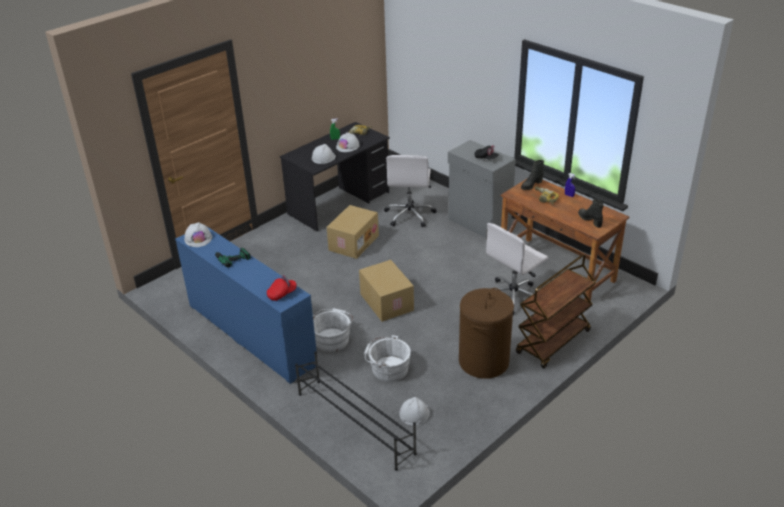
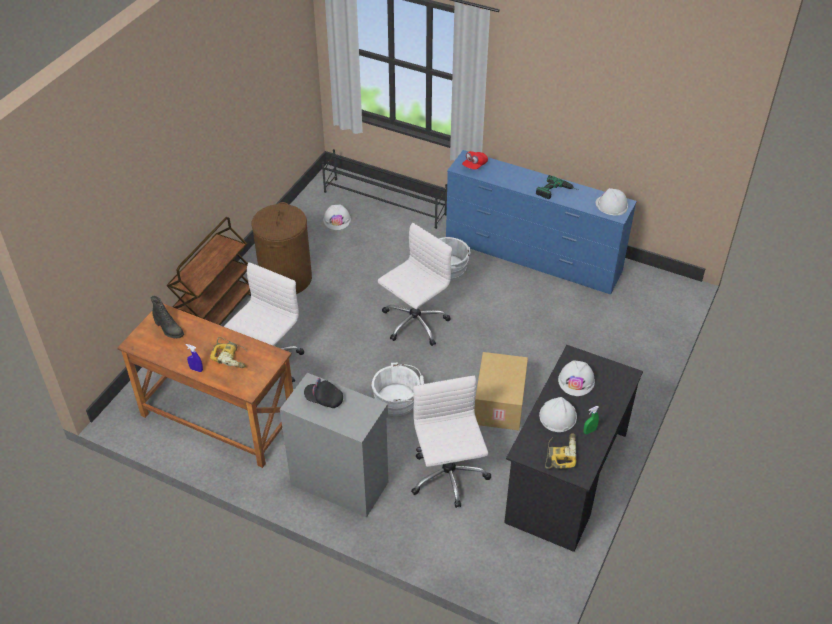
camera: 160 degrees right, 10 degrees up
cardboard box [359,260,414,322] -> white office chair [378,223,452,346]
white bucket [364,335,411,382] -> white bucket moved to [372,363,424,416]
black boot [521,160,544,190] -> none

